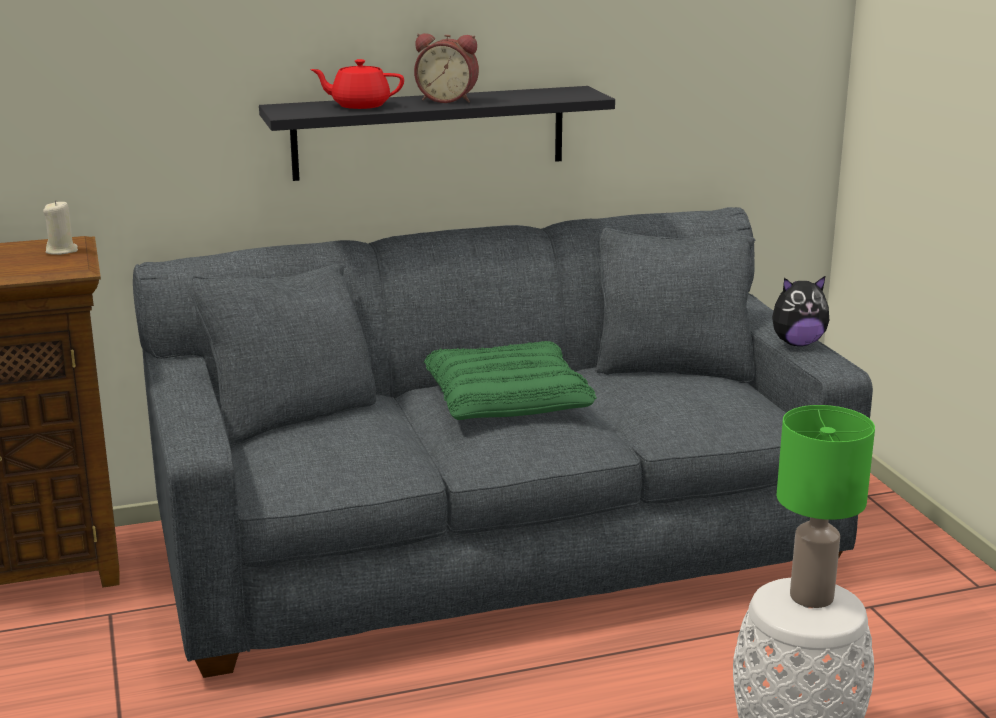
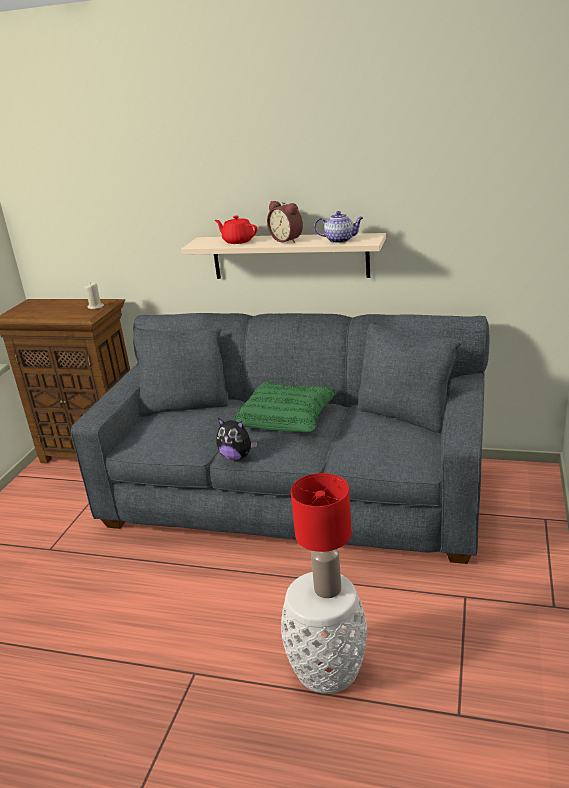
camera: 35 degrees right, 5 degrees up
black shelf [259,86,615,181] -> beige shelf [181,233,386,279]
plush toy [772,276,829,346] -> plush toy moved to [216,418,257,460]
green table lamp [776,405,875,608] -> red table lamp [291,473,352,598]
none -> teapot [314,211,364,243]

